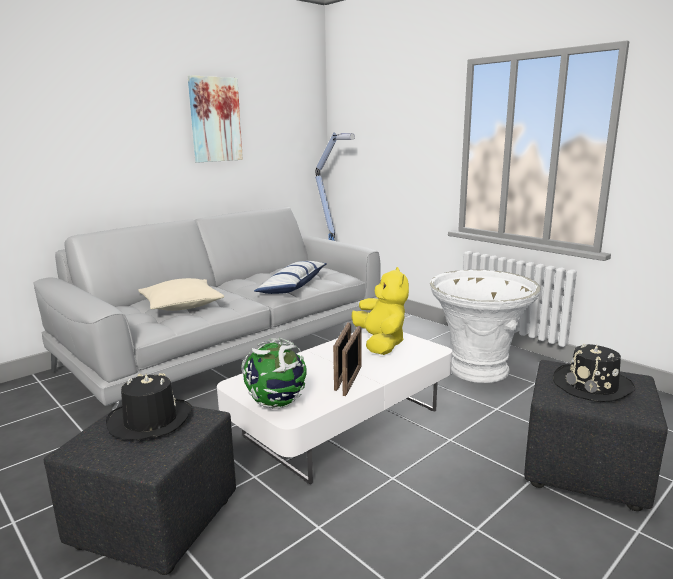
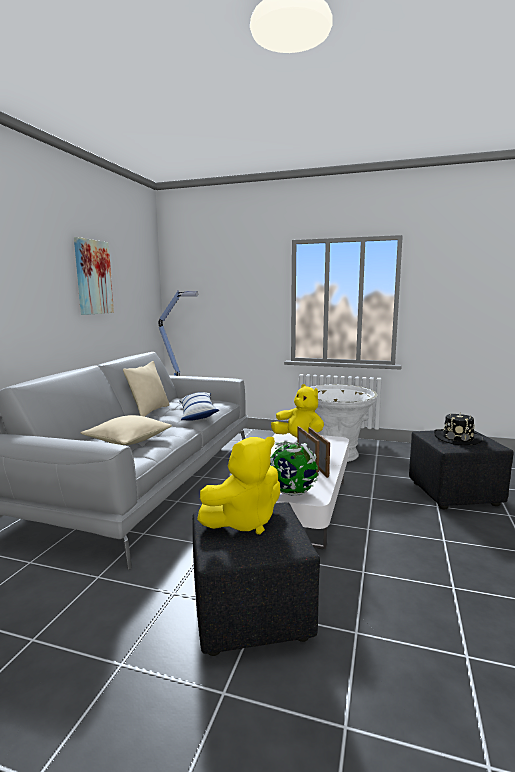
camera: 30 degrees left, 5 degrees down
black hat [106,373,192,441] -> yellow plush toy [197,437,280,534]
none -> beige pillow [123,361,170,417]

